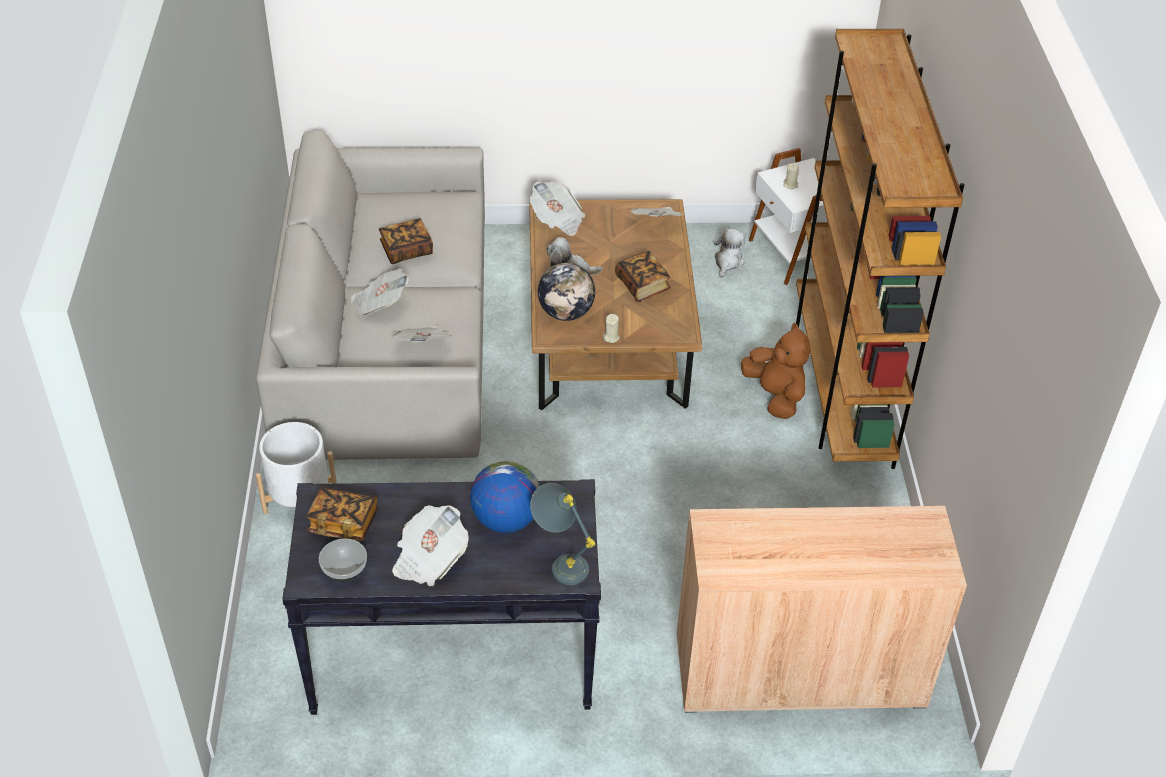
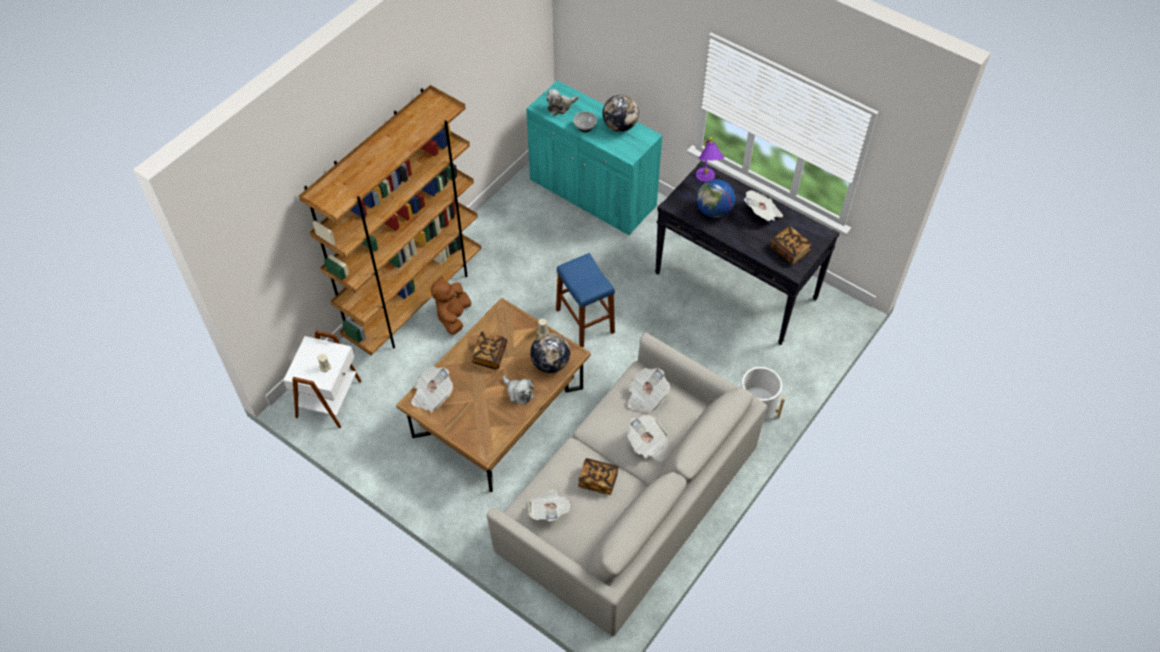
camera: 140 degrees left, 10 degrees up
bowl [319,539,367,582] -> bowl moved to [574,111,597,132]
newspaper [529,181,585,236] -> newspaper moved to [528,489,571,521]
grey table lamp [530,483,595,585] -> purple table lamp [696,137,724,183]
beige cabinet [677,506,967,713] -> turquoise cabinet [526,80,663,235]
plush toy [714,228,745,278] -> plush toy moved to [546,89,579,115]
none -> blue stool [556,253,615,347]
none -> globe [602,95,639,132]

